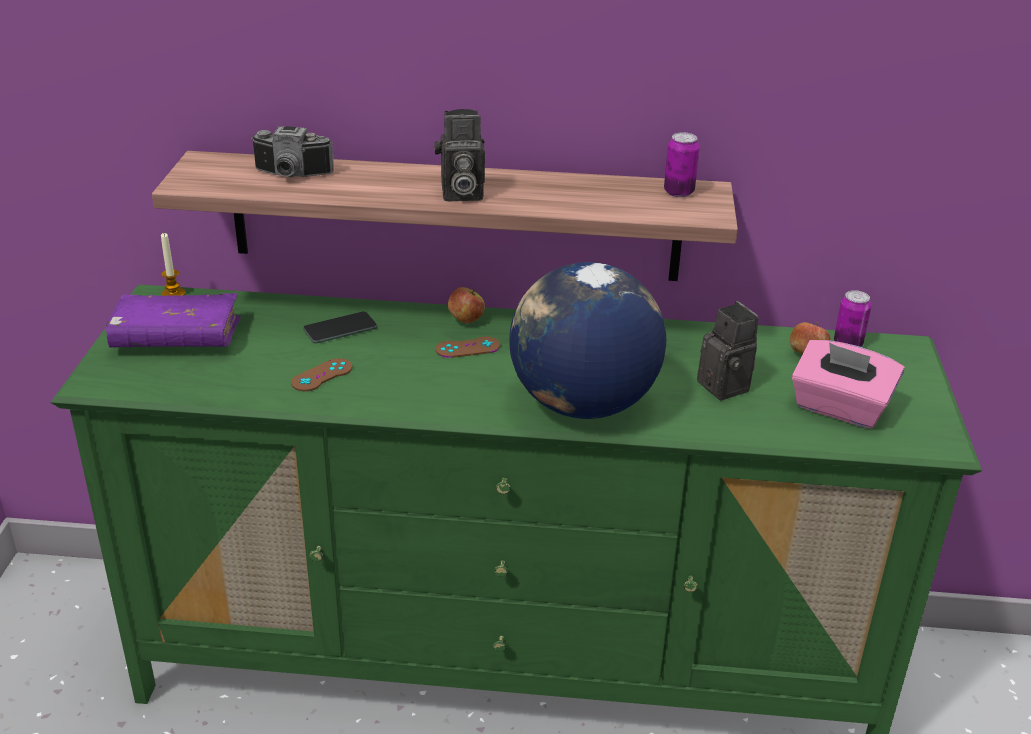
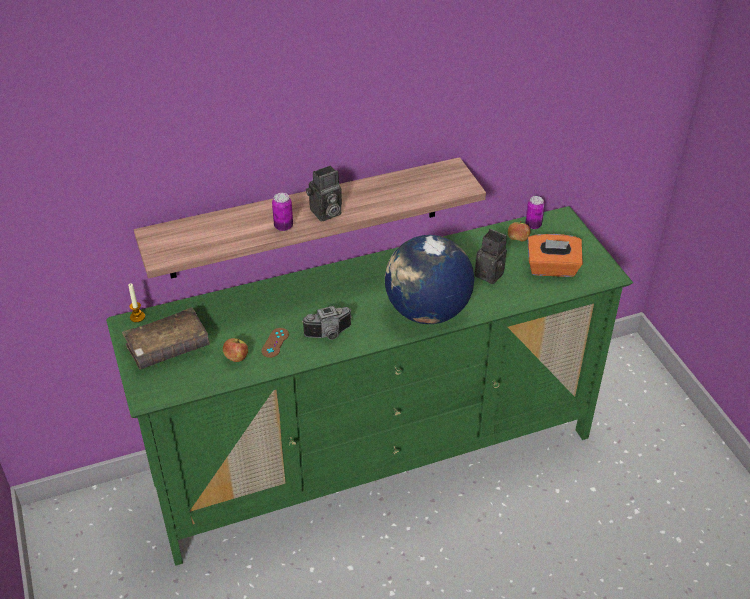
camera: 25 degrees left, 10 degrees up
purple book [105,293,241,348] -> brown book [122,307,210,370]
camera [251,126,334,177] -> camera moved to [302,306,352,340]
phone [303,311,378,343] -> none
brown game controller [435,336,500,358] -> none
apple [448,287,485,323] -> apple moved to [223,338,248,362]
can [664,132,700,197] -> can moved to [272,193,293,231]
pink tissue box [792,340,904,429] -> orange tissue box [527,234,583,277]

